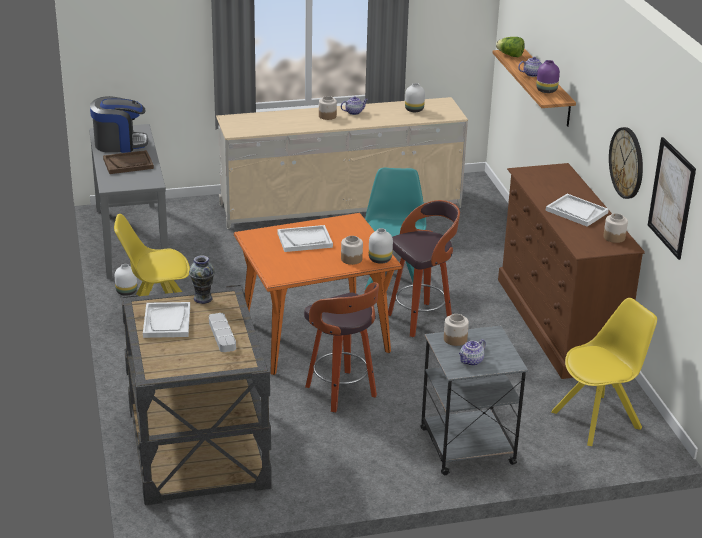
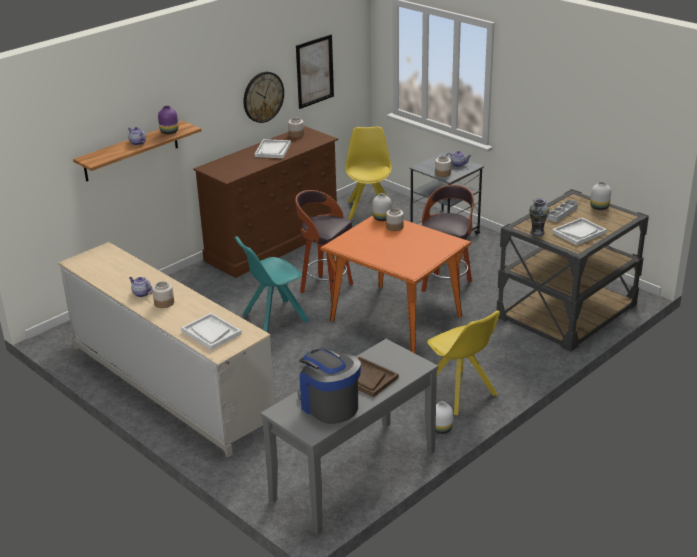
camera: 120 degrees left, 0 degrees up
white tray [277,225,333,252] -> white tray moved to [181,313,242,350]
white vase [405,83,425,112] -> white vase moved to [590,181,611,210]
lettuce [496,37,525,58] -> none
yellow chair [551,298,657,446] -> yellow chair turned 60 degrees clockwise [345,127,392,220]

